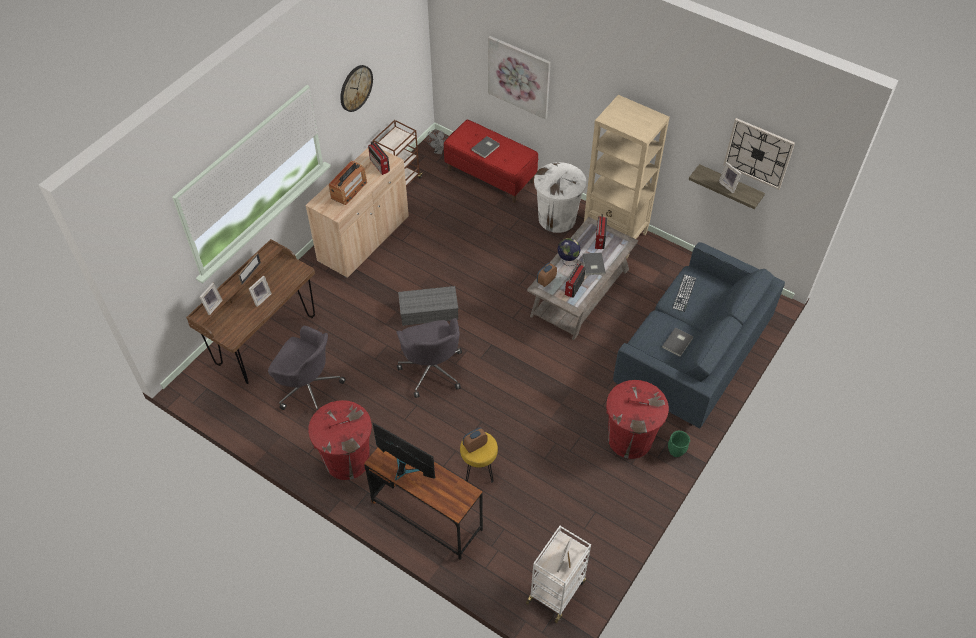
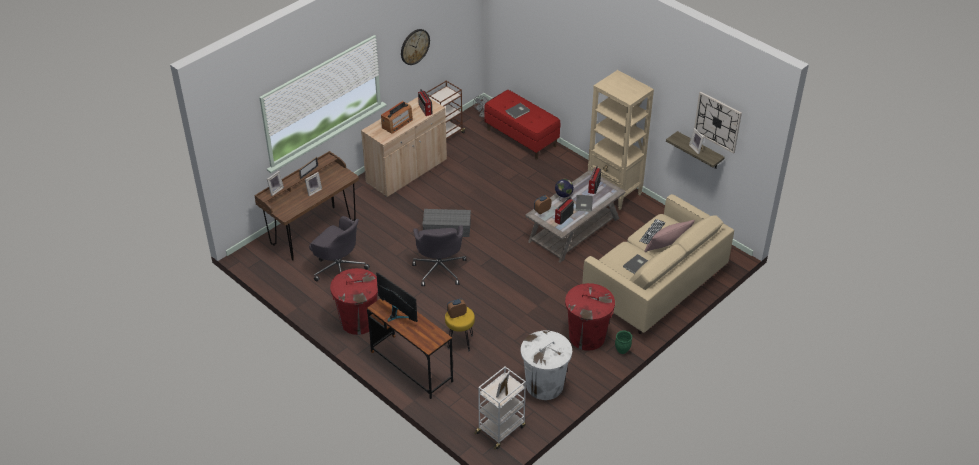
camera: 10 degrees right, 10 degrees down
picture [488,36,551,119] -> none
white trash can [534,162,586,233] -> white trash can moved to [521,331,572,400]
blue sofa [613,242,785,428] -> beige sofa [582,194,734,334]
none -> pink pillow [644,220,695,252]

